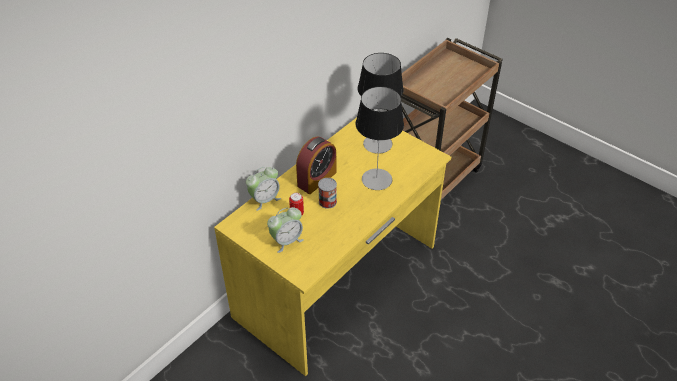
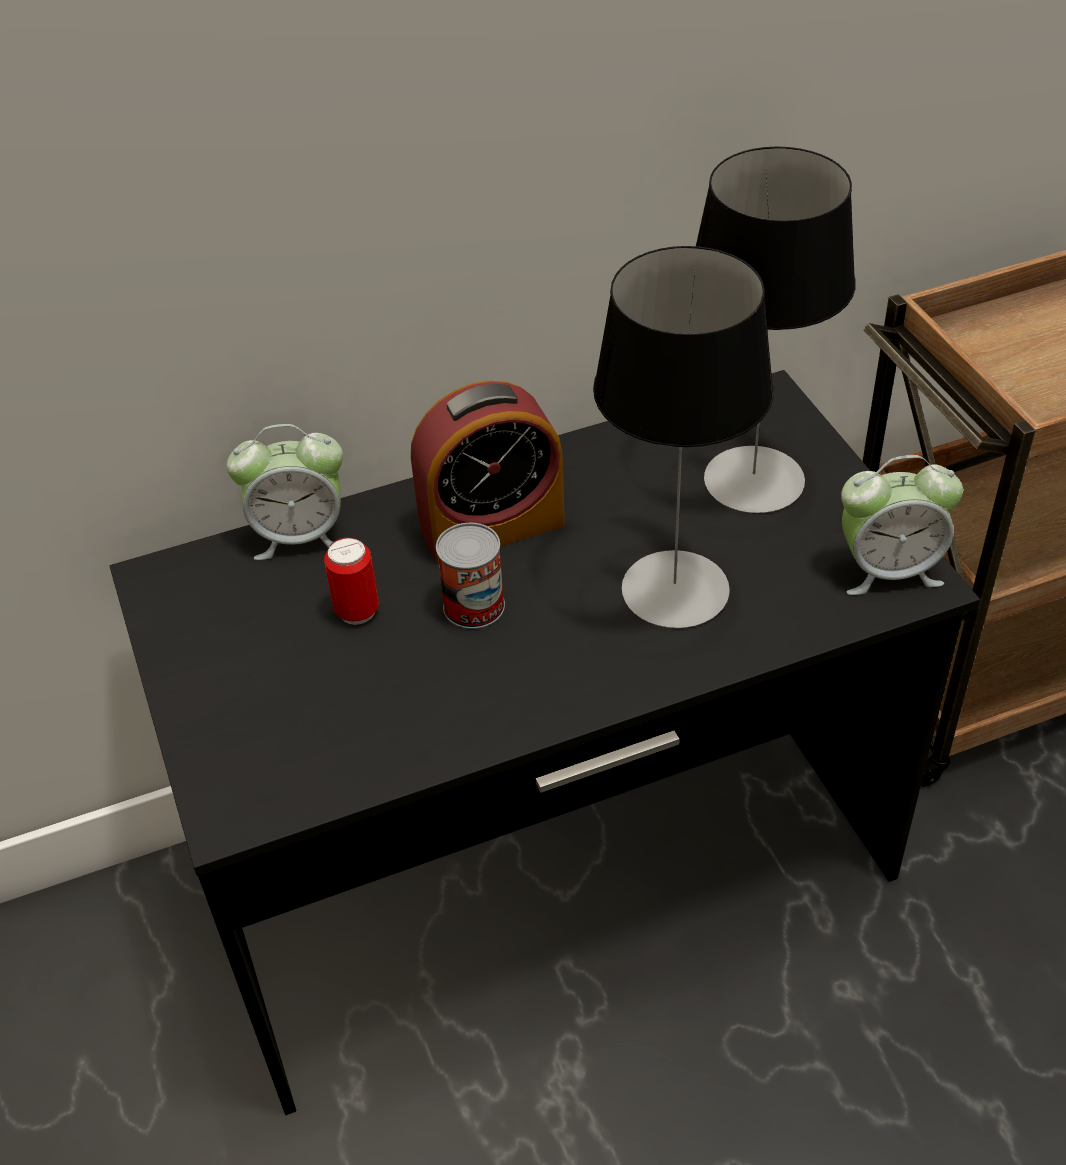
camera: 30 degrees right, 0 degrees up
yellow desk [214,118,451,376] -> black desk [110,370,980,1115]
alarm clock [267,207,304,253] -> alarm clock moved to [841,455,963,595]

